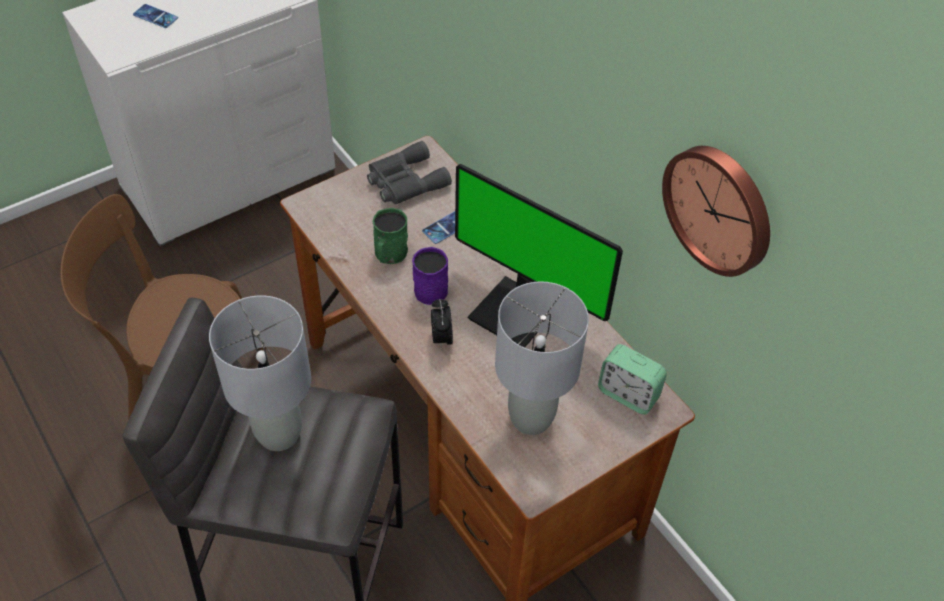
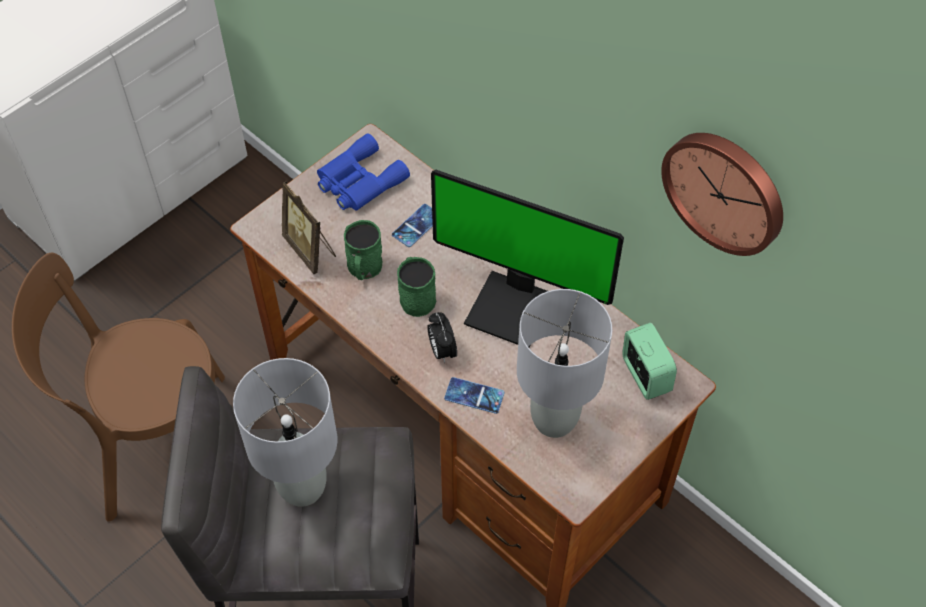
camera: 10 degrees left, 5 degrees up
phone [133,4,178,28] -> phone moved to [444,377,505,414]
grey binoculars [367,141,452,205] -> blue binoculars [317,133,410,211]
purple mug [412,247,448,305] -> green mug [397,257,436,317]
alarm clock [598,344,667,415] -> alarm clock turned 135 degrees counterclockwise [622,323,677,400]
none -> picture frame [282,181,336,274]

